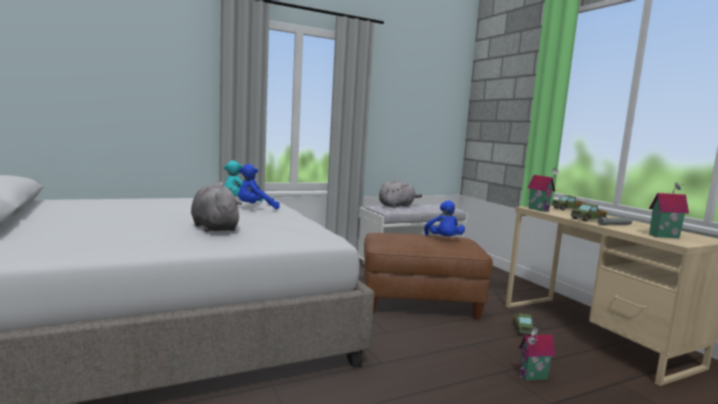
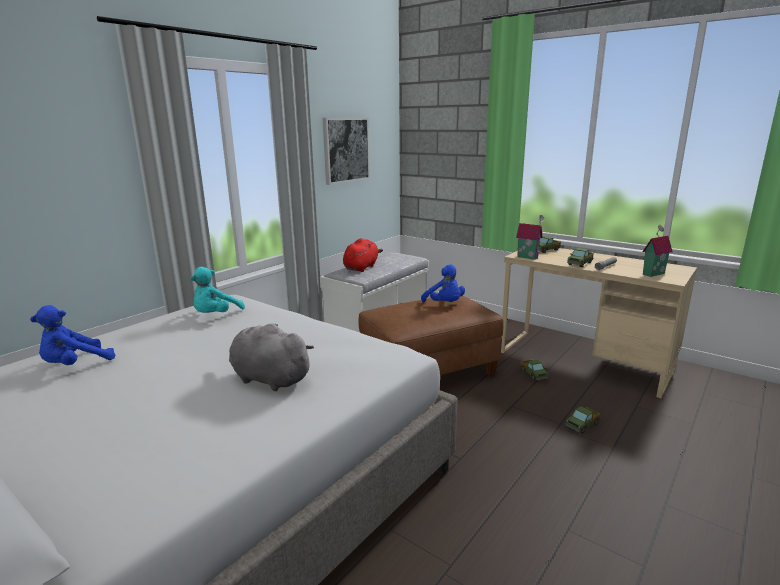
camera: 25 degrees left, 10 degrees up
blue plush toy [238,164,280,209] -> blue plush toy moved to [30,305,115,365]
grey plush toy [379,179,422,208] -> red plush toy [343,238,383,272]
toy house [519,327,556,381] -> toy truck [565,406,601,433]
none -> picture [323,117,370,185]

